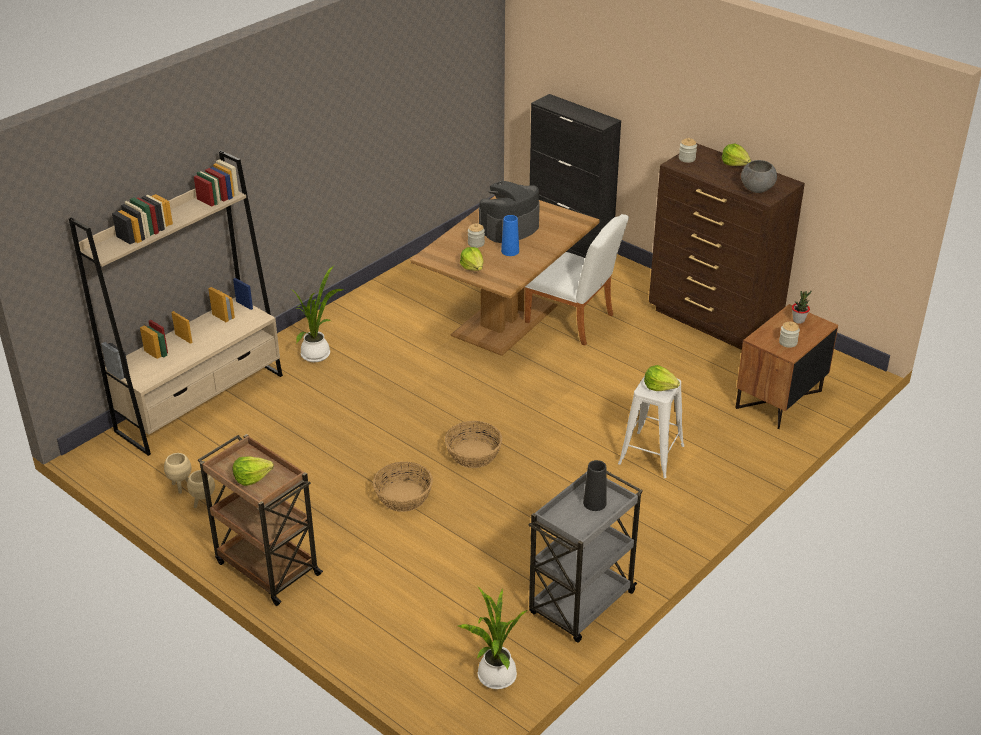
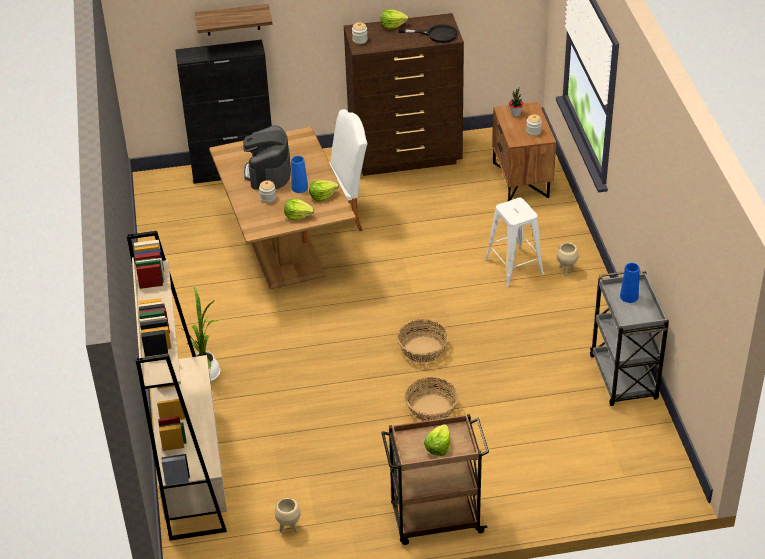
camera: 50 degrees left, 5 degrees up
beige planter [187,470,215,508] -> beige planter moved to [557,243,579,276]
potted plant [458,587,528,689] -> none
black vase [583,460,607,511] -> blue vase [620,263,640,303]
lettuce [644,365,680,391] -> lettuce moved to [309,180,339,202]
grey bowl [741,160,777,193] -> black frying pan [398,24,458,43]
none -> shelf [195,4,273,36]

